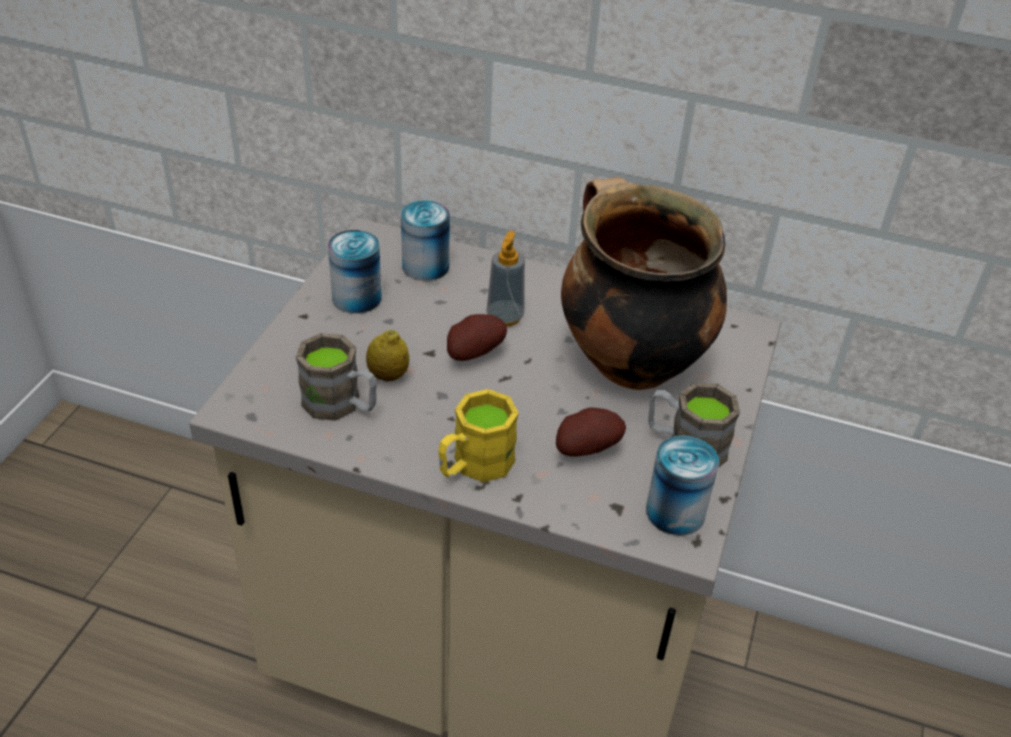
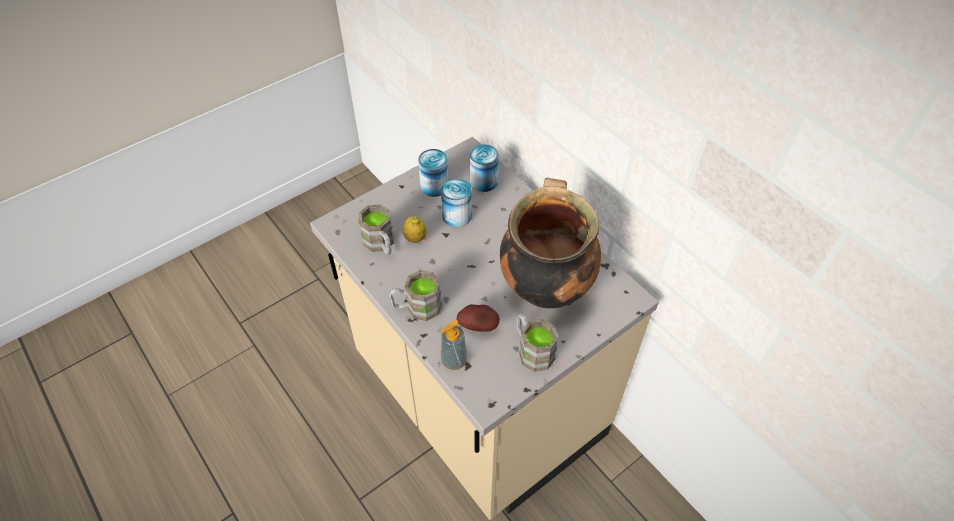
camera: 35 degrees right, 10 degrees up
yellow mug [438,389,519,482] -> brown mug [389,270,442,321]
potato [447,314,507,361] -> none
soap dispenser [486,231,525,327] -> soap dispenser moved to [440,320,467,370]
can [646,435,719,536] -> can moved to [441,178,472,227]

